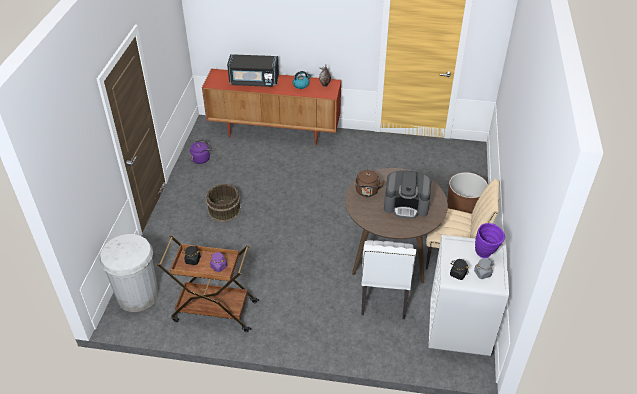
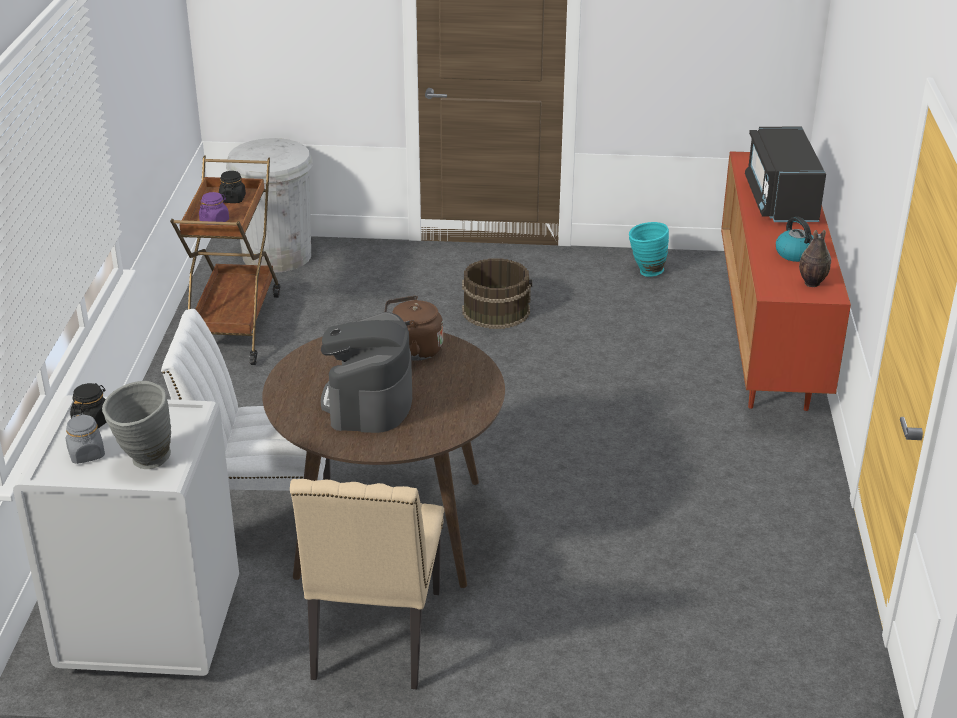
camera: 85 degrees right, 10 degrees down
purple kettle [190,140,212,164] -> turquoise vase [629,222,669,277]
brown planter [447,172,488,214] -> none
purple vase [475,223,505,258] -> grey vase [102,381,171,469]

